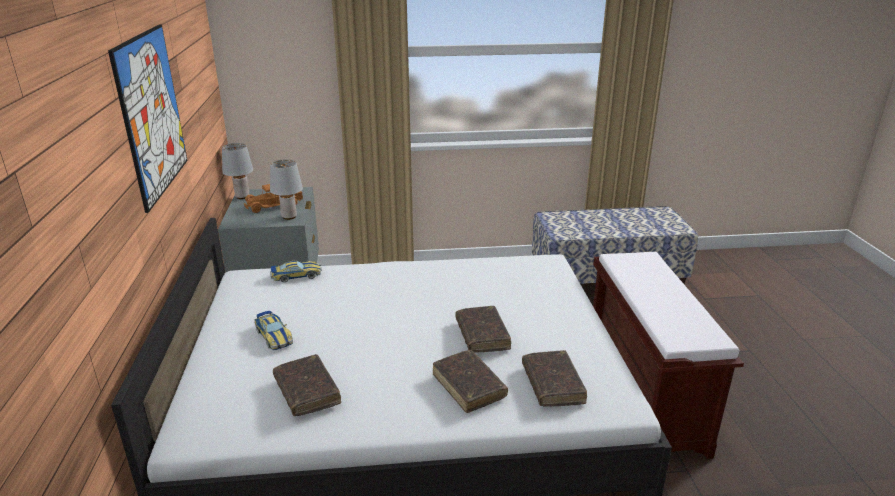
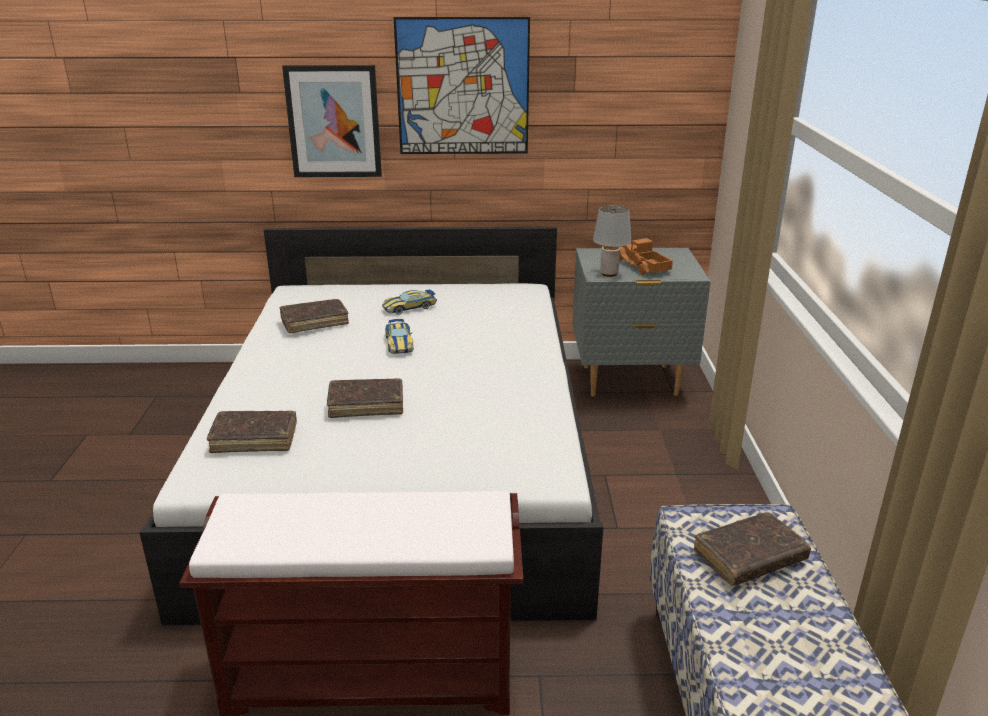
camera: 95 degrees right, 0 degrees up
grey table lamp [222,143,253,199] -> none
toy car [270,261,322,282] -> toy car moved to [385,319,413,354]
brown book [433,350,508,413] -> brown book moved to [694,512,811,586]
none -> picture [282,65,382,177]

